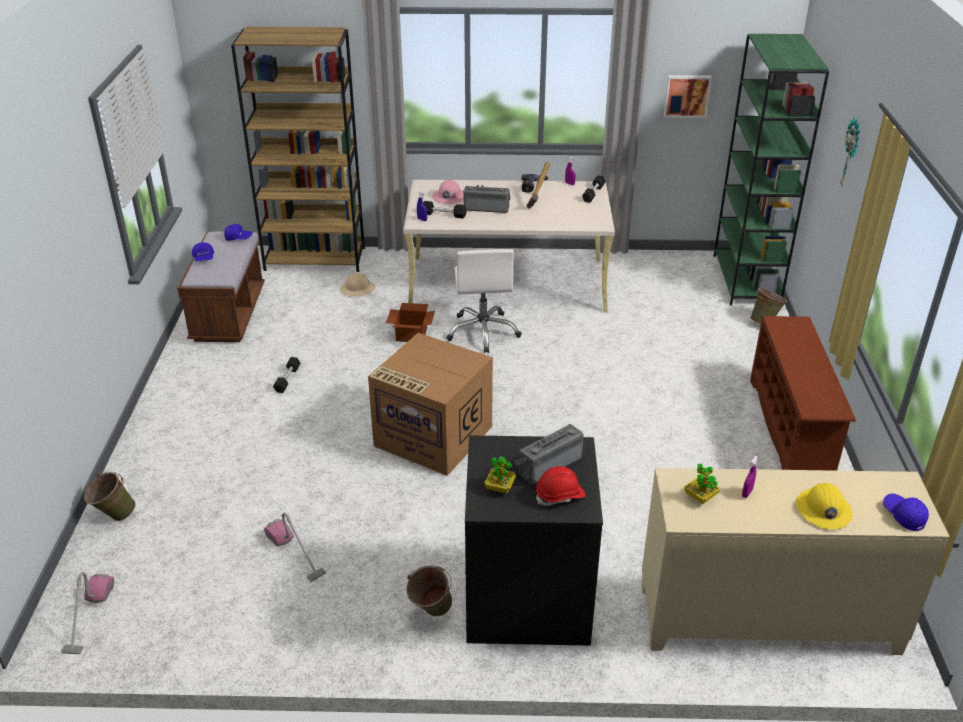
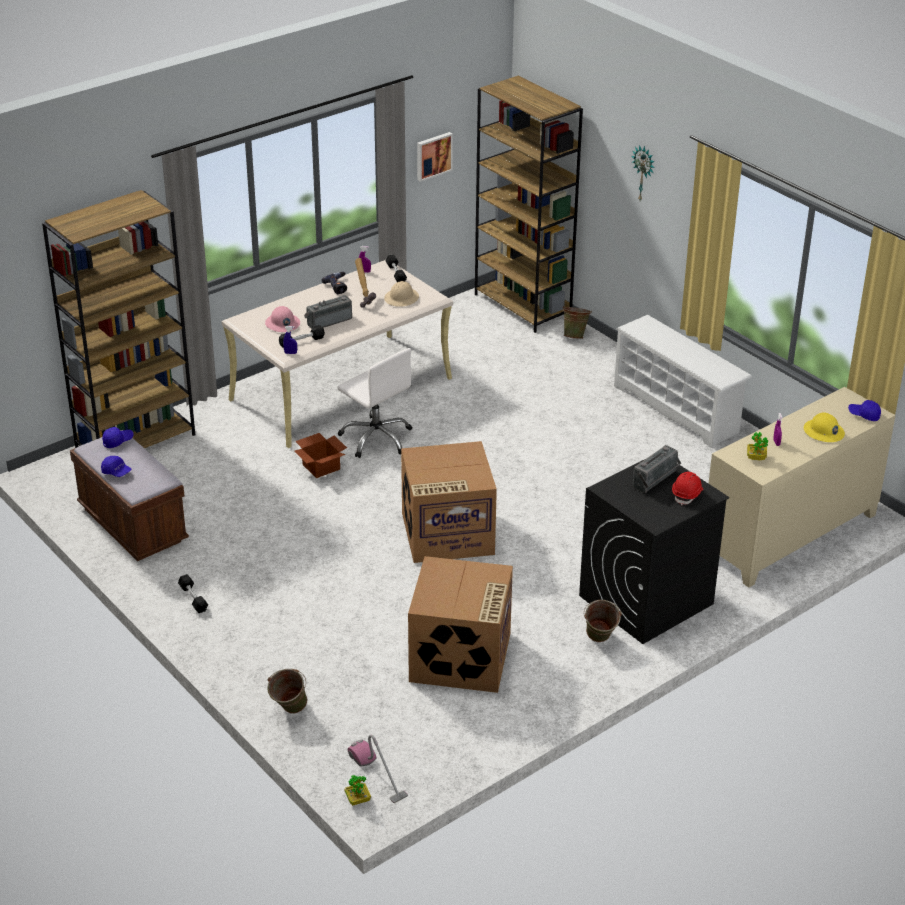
camera: 40 degrees left, 0 degrees up
vacuum cleaner [264,512,326,582] -> cardboard box [408,556,513,693]
black dumbbell [273,357,301,393] -> black dumbbell moved to [178,574,208,613]
beige hard hat [340,273,375,297] -> beige hard hat moved to [384,281,419,307]
potted plant [484,457,516,494] -> potted plant moved to [344,775,371,806]
radio [514,424,584,484] -> radio turned 150 degrees counterclockwise [633,445,681,493]
green bookcase [714,34,829,305] -> brown bookcase [475,76,583,333]
brown shoe rack [750,316,856,471] -> white shoe rack [614,315,752,448]

